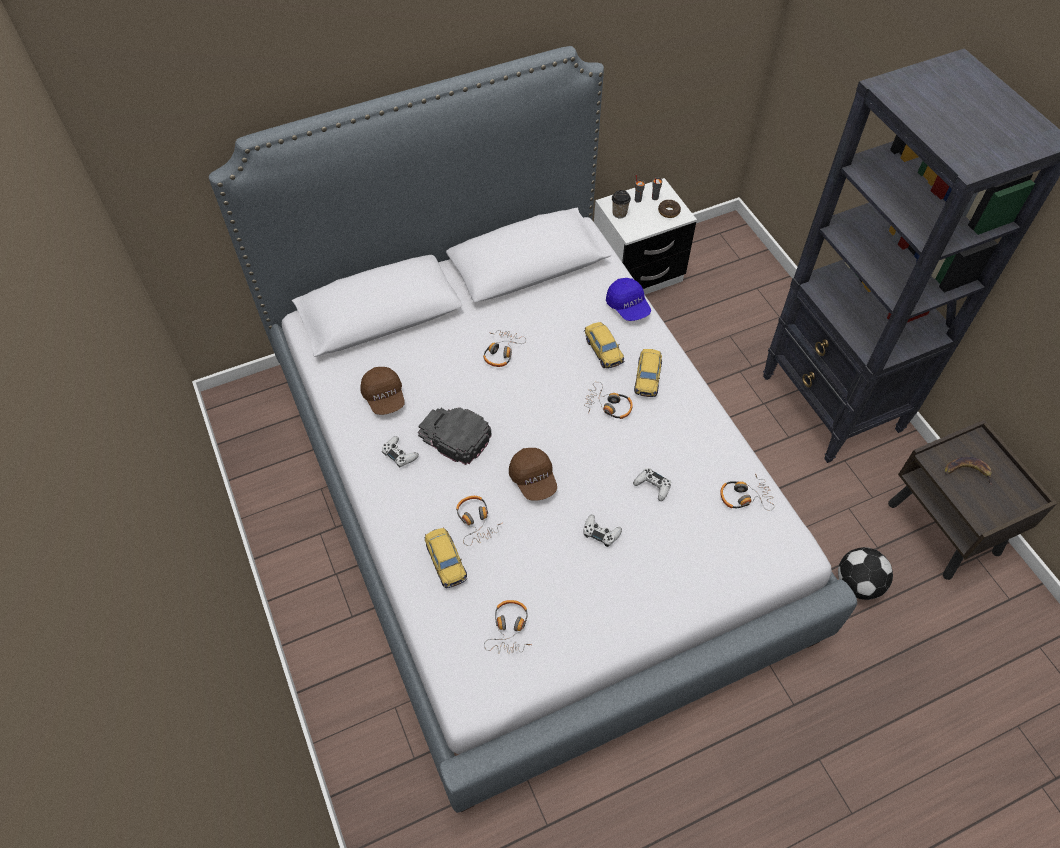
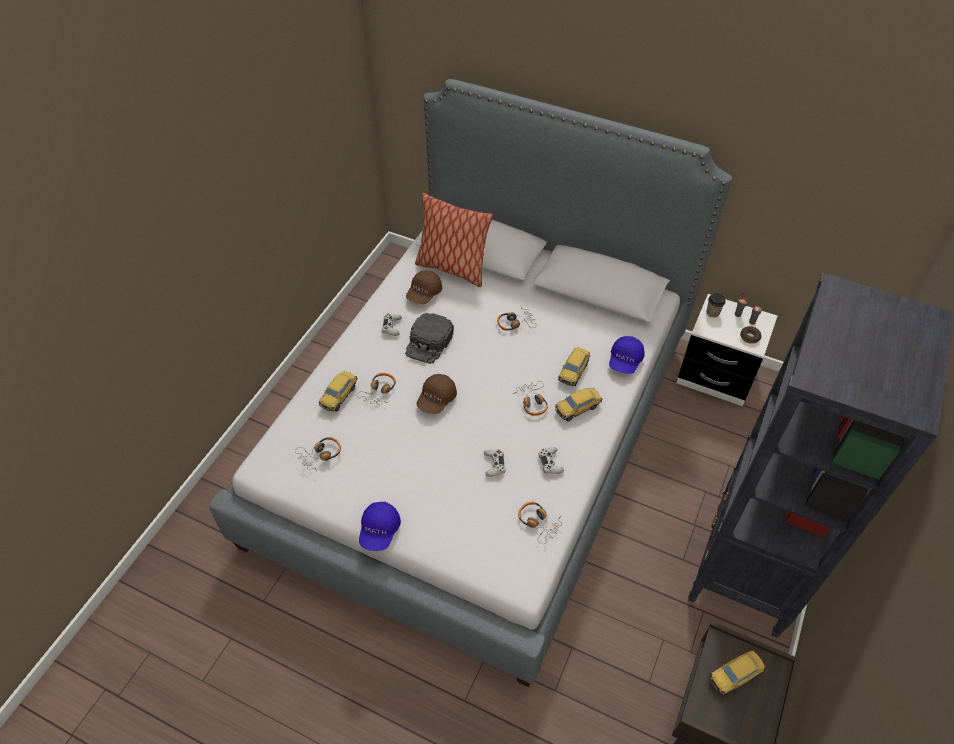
camera: 50 degrees right, 5 degrees down
black cap [418,407,492,465] -> black cap turned 150 degrees counterclockwise [405,313,454,364]
white game controller [583,515,622,547] -> white game controller moved to [538,447,564,474]
football [838,547,893,600] -> none
banana [945,457,993,486] -> toy car [709,651,766,696]
none -> blue cap [359,502,401,551]
none -> pillow [415,193,493,287]

